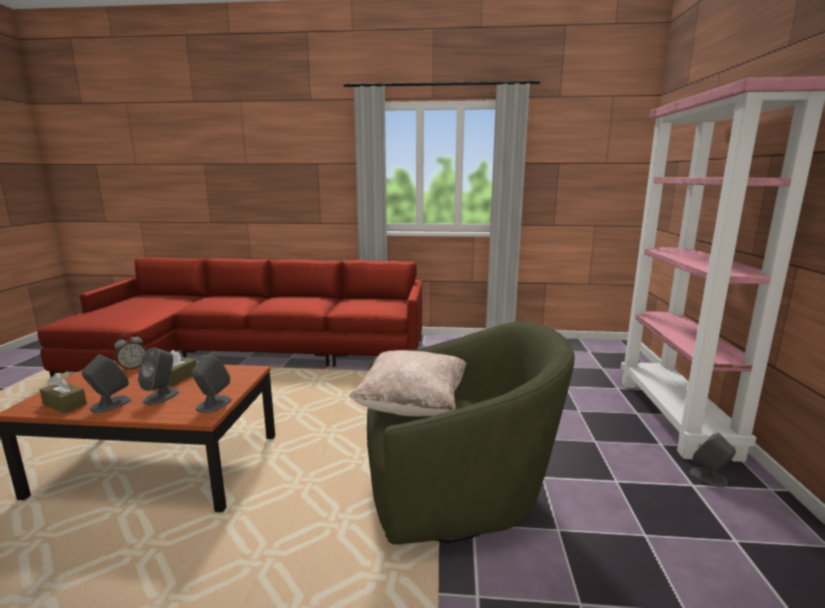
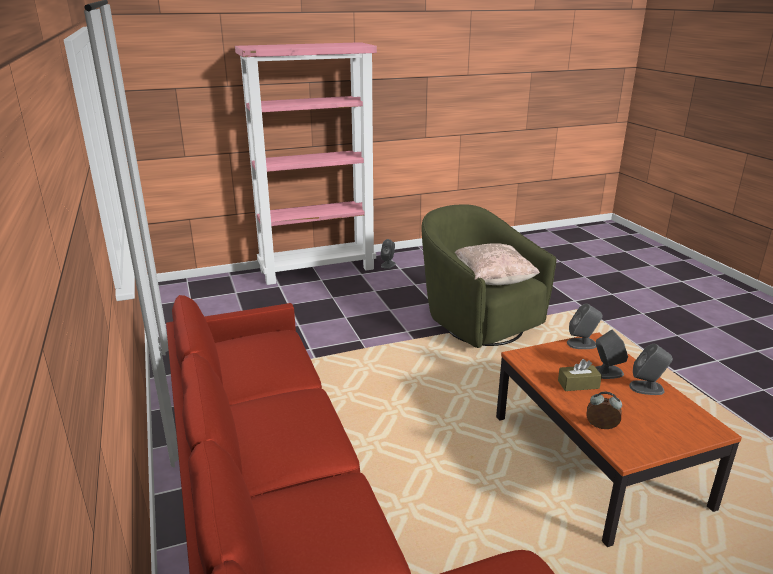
camera: 115 degrees left, 10 degrees up
brown tissue box [39,374,87,414] -> none

